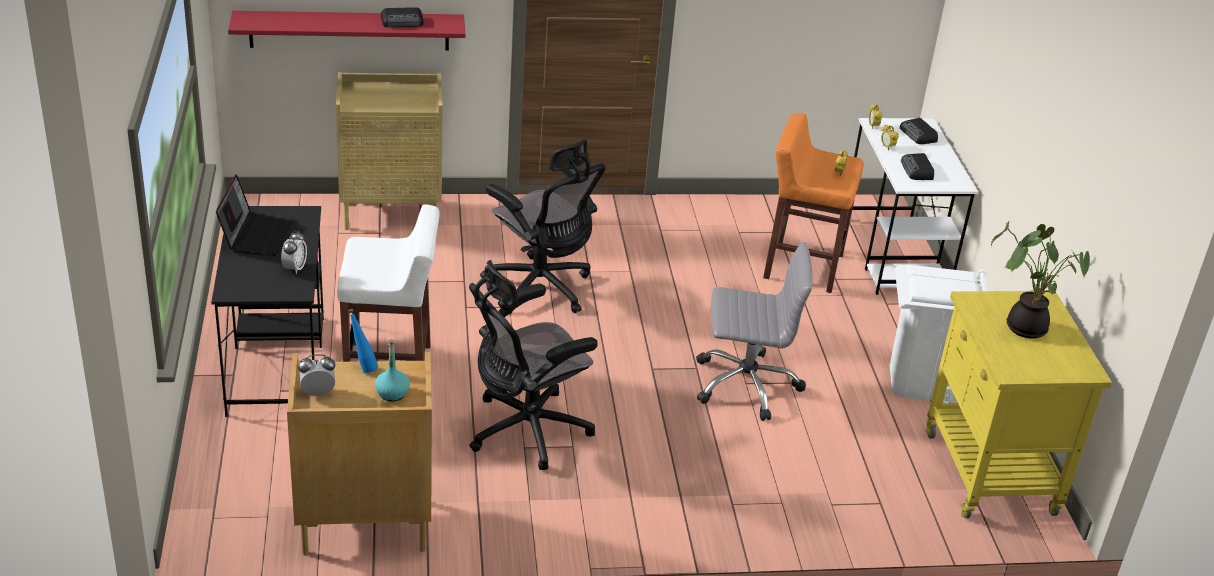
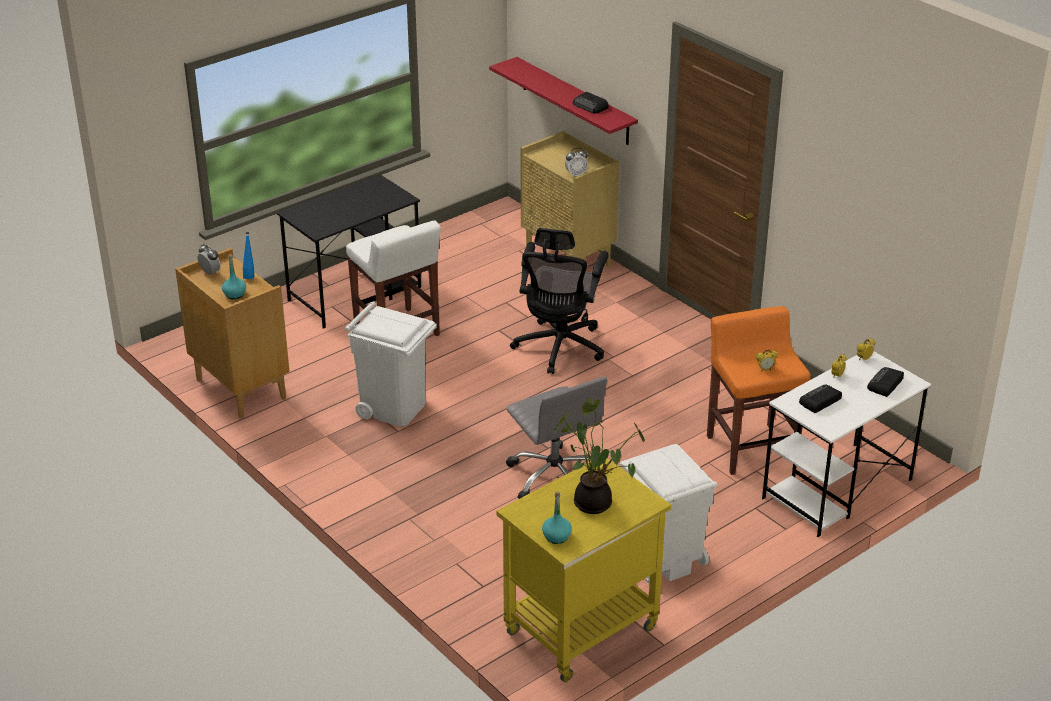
camera: 60 degrees right, 0 degrees up
laptop [216,174,295,256] -> none
alarm clock [281,230,307,274] -> alarm clock moved to [565,148,588,178]
office chair [469,260,598,470] -> white trash can [345,302,437,426]
none -> turquoise bottle [542,492,572,544]

